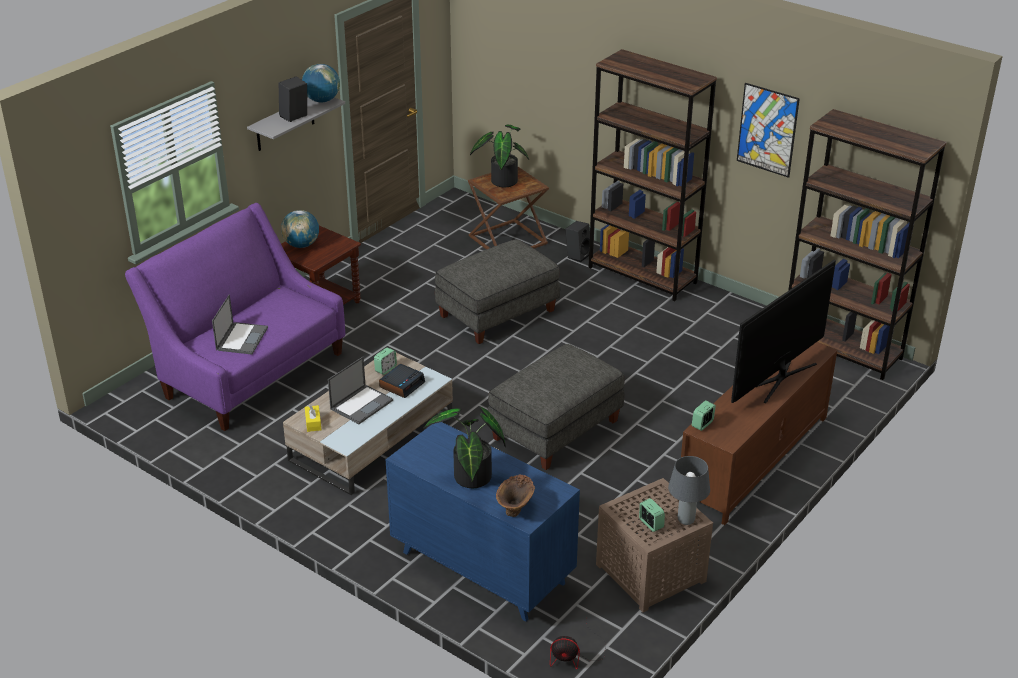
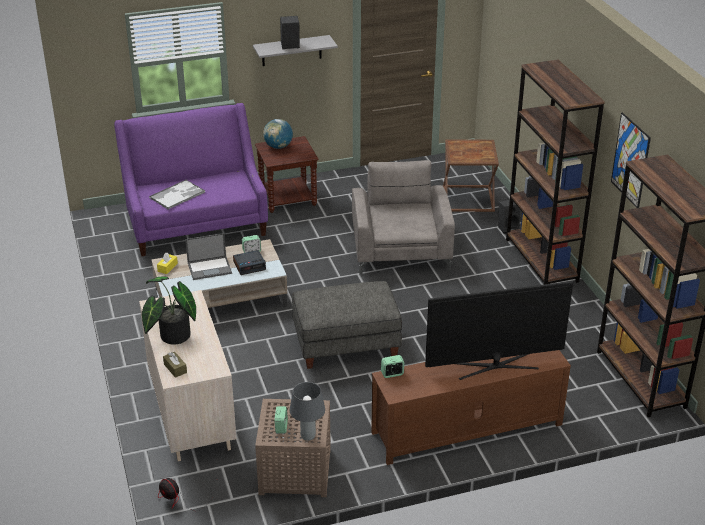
camera: 35 degrees right, 0 degrees up
laptop [212,294,268,354] -> tray [149,179,205,209]
globe [302,64,340,102] -> none
blue dresser [385,422,580,621] -> beige dresser [139,290,237,461]
grey ottoman [435,239,560,344] -> grey armchair [352,160,455,275]
potted plant [470,124,529,187] -> none
brown vase [496,474,535,517] -> brown tissue box [163,352,187,378]

